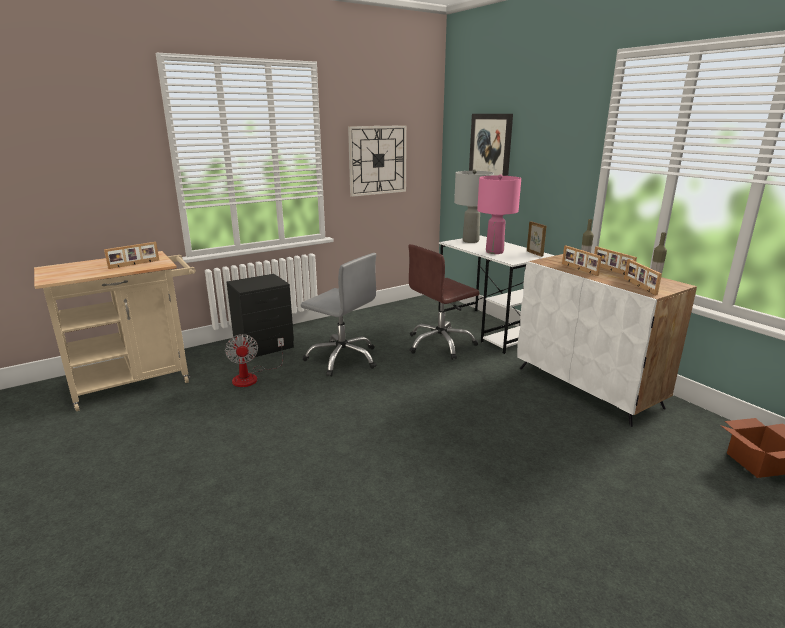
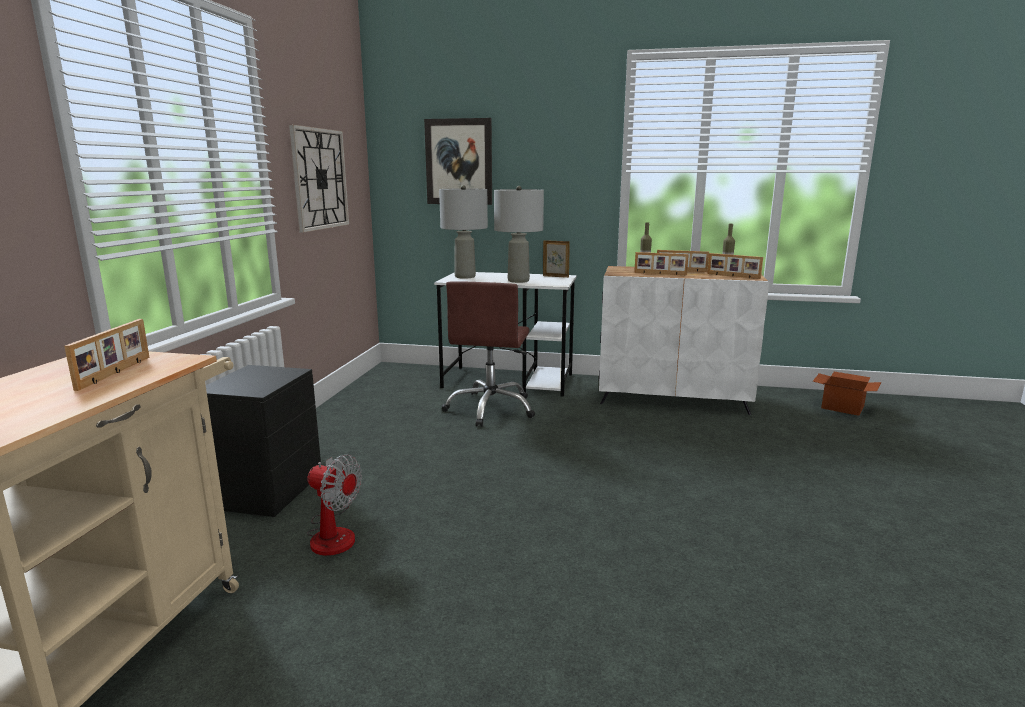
camera: 45 degrees left, 5 degrees down
grey office chair [301,253,377,377] -> none
pink table lamp [477,174,521,254] -> grey table lamp [494,186,544,283]

